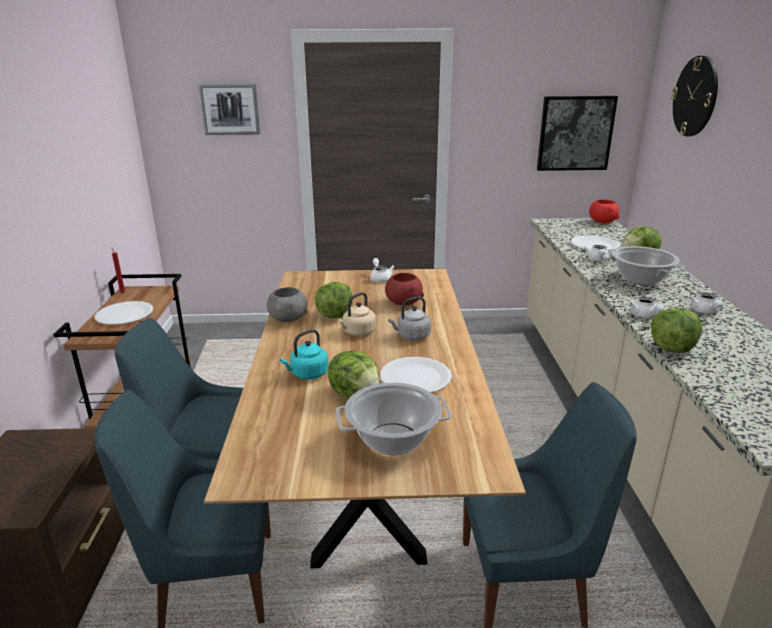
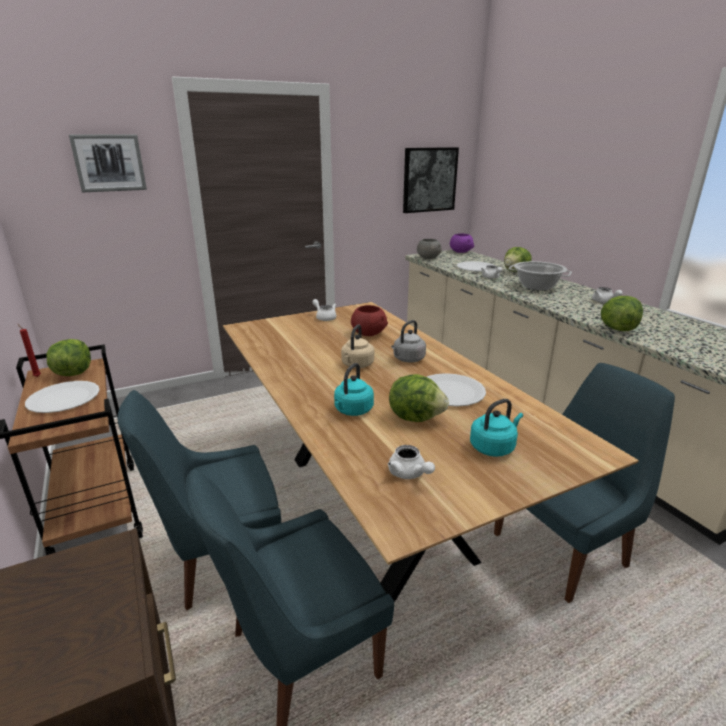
camera: 25 degrees left, 0 degrees up
grey bowl [267,287,308,322] -> grey bowl moved to [417,239,442,259]
lettuce [315,282,353,318] -> lettuce moved to [47,339,91,376]
cooking pot [336,382,452,455] -> turquoise kettle [470,399,523,457]
red bowl [589,200,619,223] -> purple bowl [450,234,474,253]
white teapot [630,297,664,318] -> white teapot moved to [388,445,435,479]
wall clock [671,56,718,136] -> none

